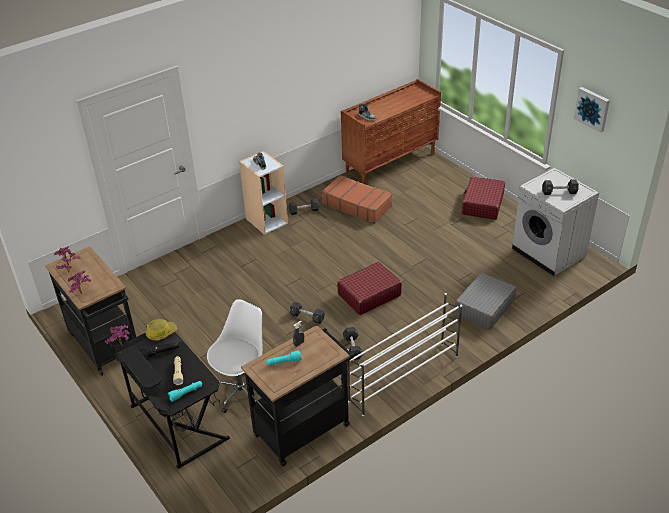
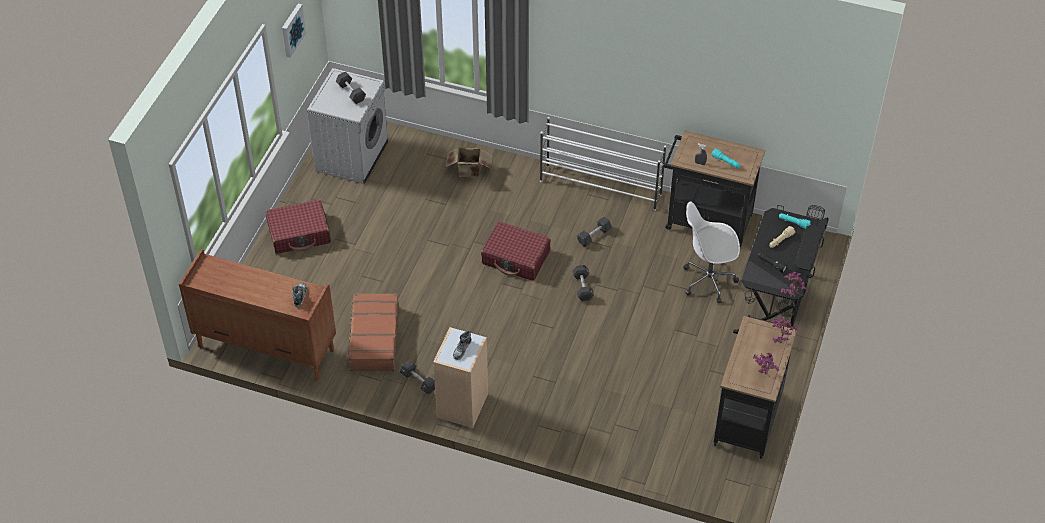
camera: 125 degrees left, 10 degrees up
hard hat [146,319,177,341] -> none
grey suitcase [455,273,516,330] -> cardboard box [446,147,493,178]

